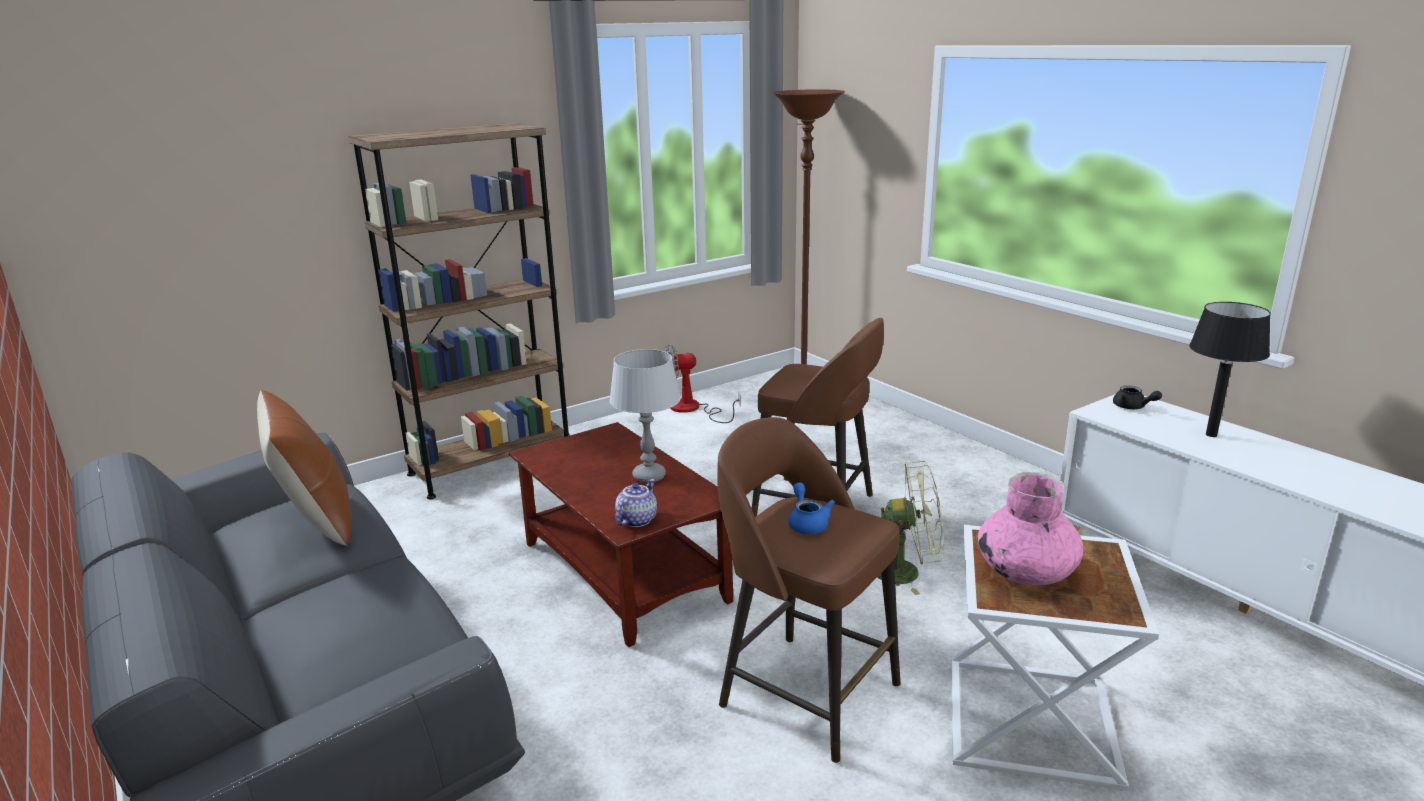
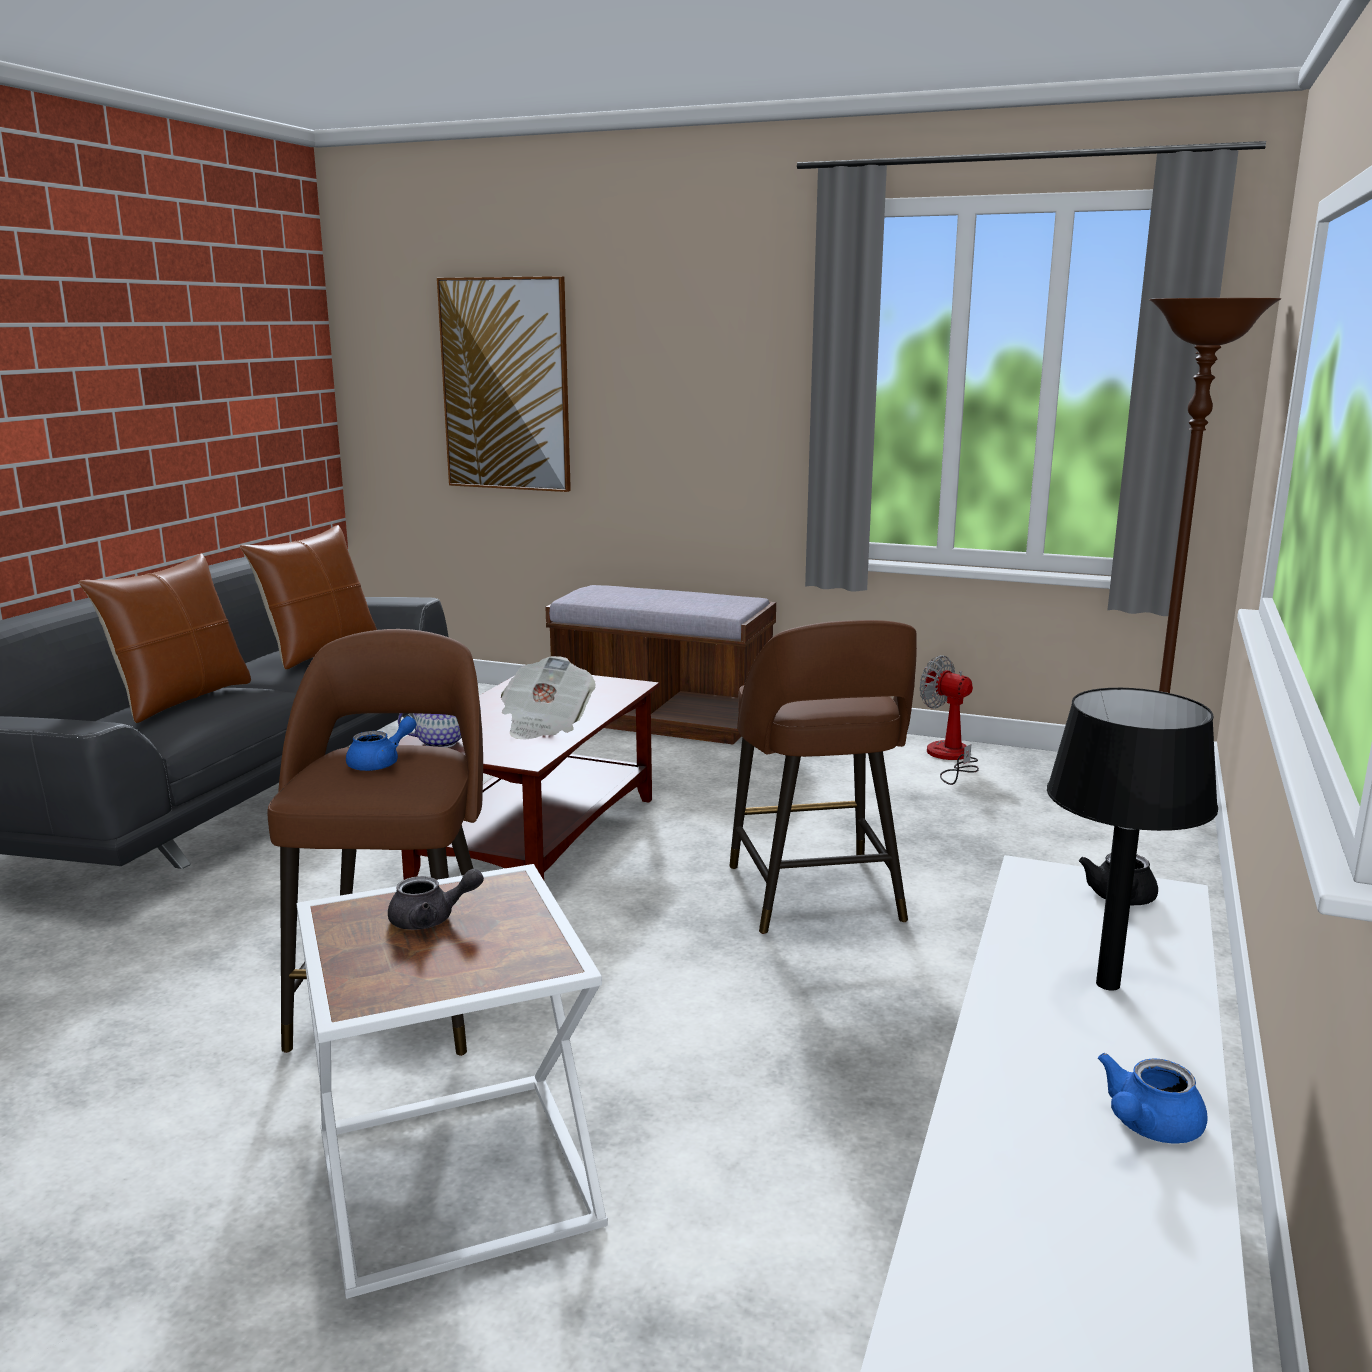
camera: 55 degrees right, 5 degrees down
brown bookcase [348,123,570,499] -> brown bench [545,585,776,745]
grey table lamp [609,349,681,483] -> newspaper [500,656,596,739]
green fan [877,461,944,595] -> none
pink vase [978,472,1084,585] -> grey teapot [388,869,484,930]
none -> brown pillow [78,554,251,723]
none -> picture [437,276,571,492]
none -> blue teapot [1098,1053,1208,1144]

